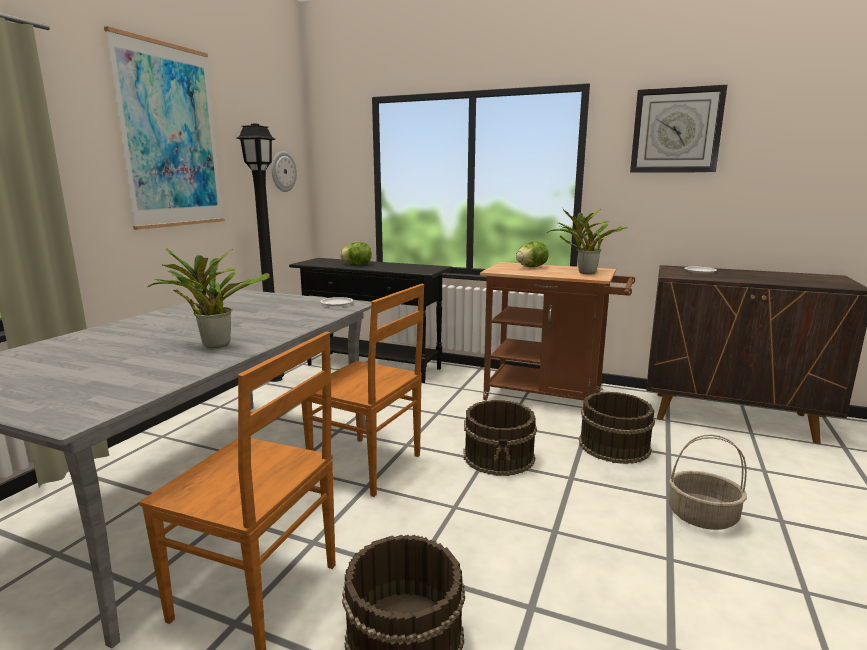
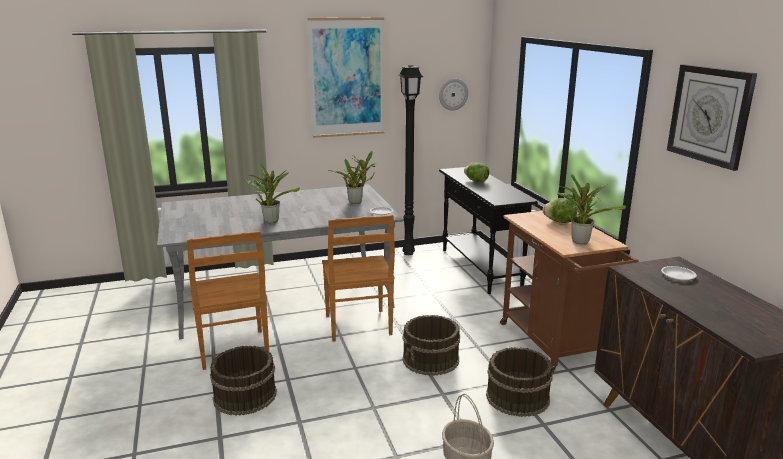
camera: 50 degrees right, 5 degrees up
none -> potted plant [329,151,378,204]

